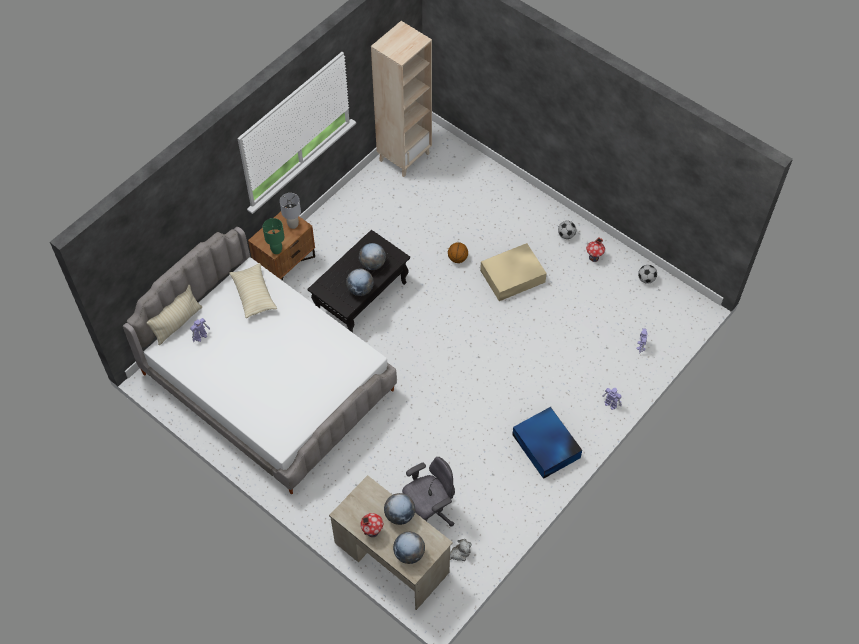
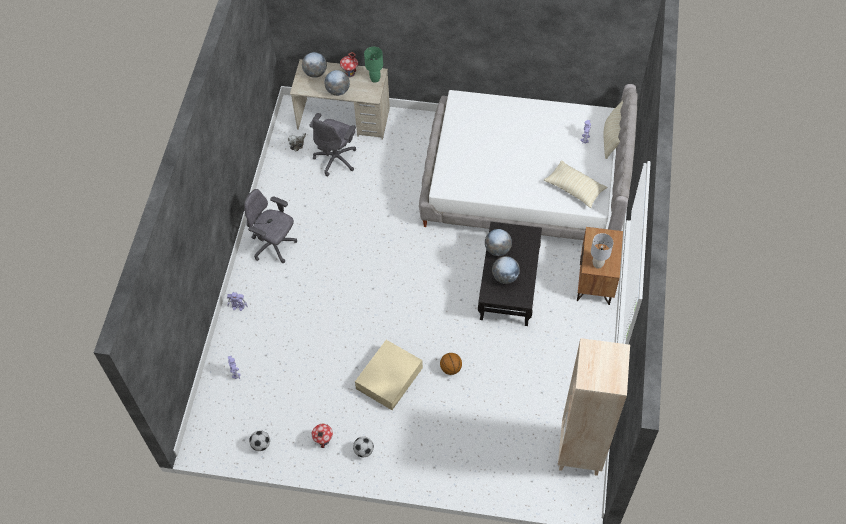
camera: 150 degrees right, 0 degrees up
green table lamp [263,218,284,254] -> green table lamp moved to [364,47,383,83]
blue storage box [512,407,582,479] -> grey office chair [244,189,297,263]

